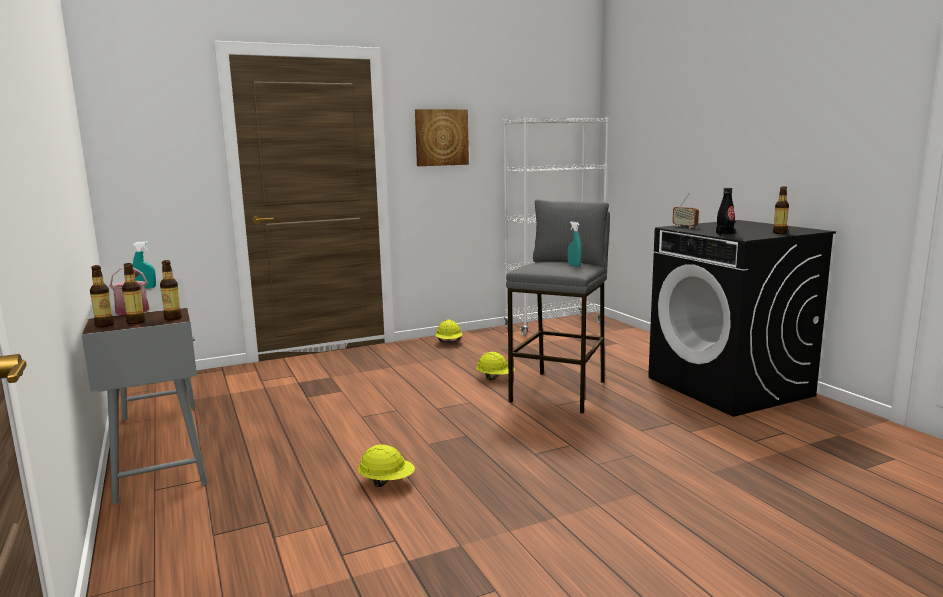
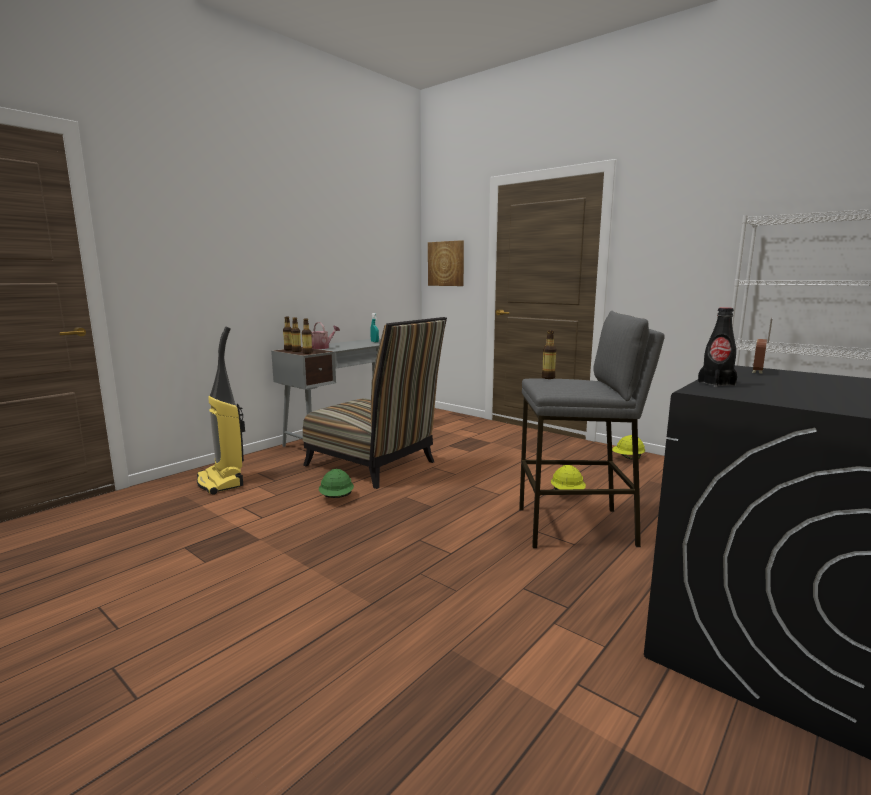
camera: 65 degrees right, 0 degrees up
yellow hard hat [358,444,415,487] -> green hard hat [319,469,354,498]
picture [415,109,469,166] -> picture moved to [428,240,464,286]
turquoise spray bottle [567,221,582,267] -> none
bottle [773,186,789,234] -> bottle moved to [542,330,557,379]
none -> vacuum cleaner [197,327,245,495]
none -> chair [303,317,447,489]

